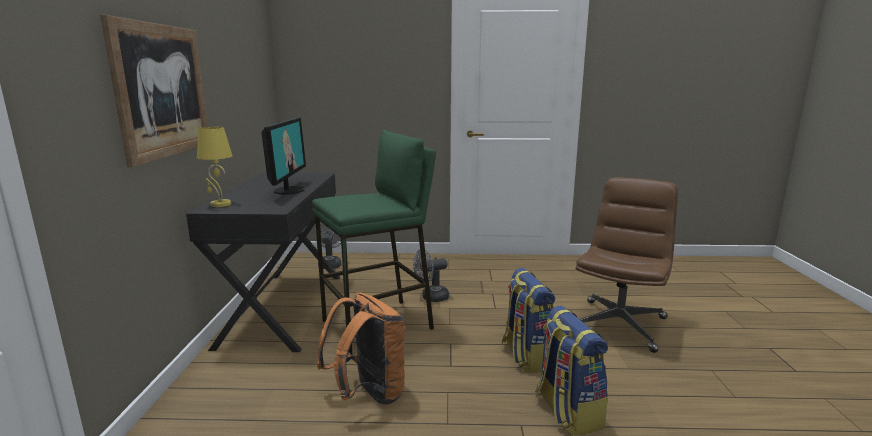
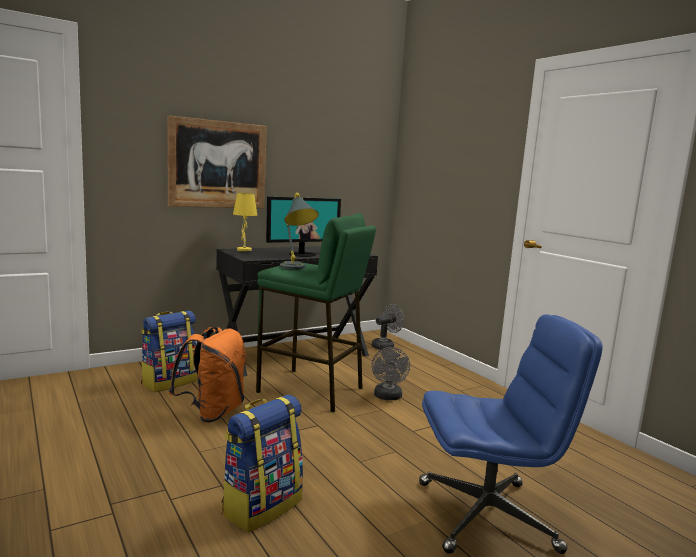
camera: 55 degrees right, 5 degrees down
grey fan [413,249,449,302] -> grey fan turned 120 degrees counterclockwise [371,347,410,400]
backpack [501,268,555,373] -> backpack moved to [141,310,198,392]
brown office chair [576,177,678,353] -> blue office chair [419,314,603,554]
none -> grey table lamp [280,193,319,270]

